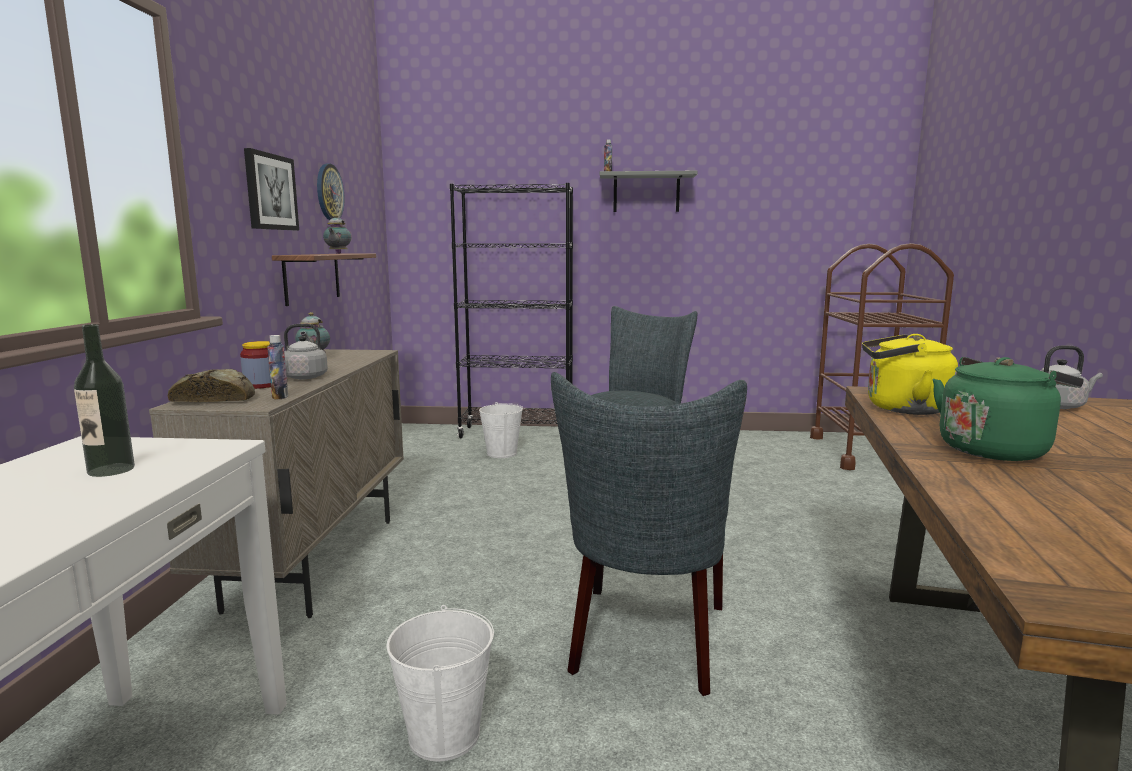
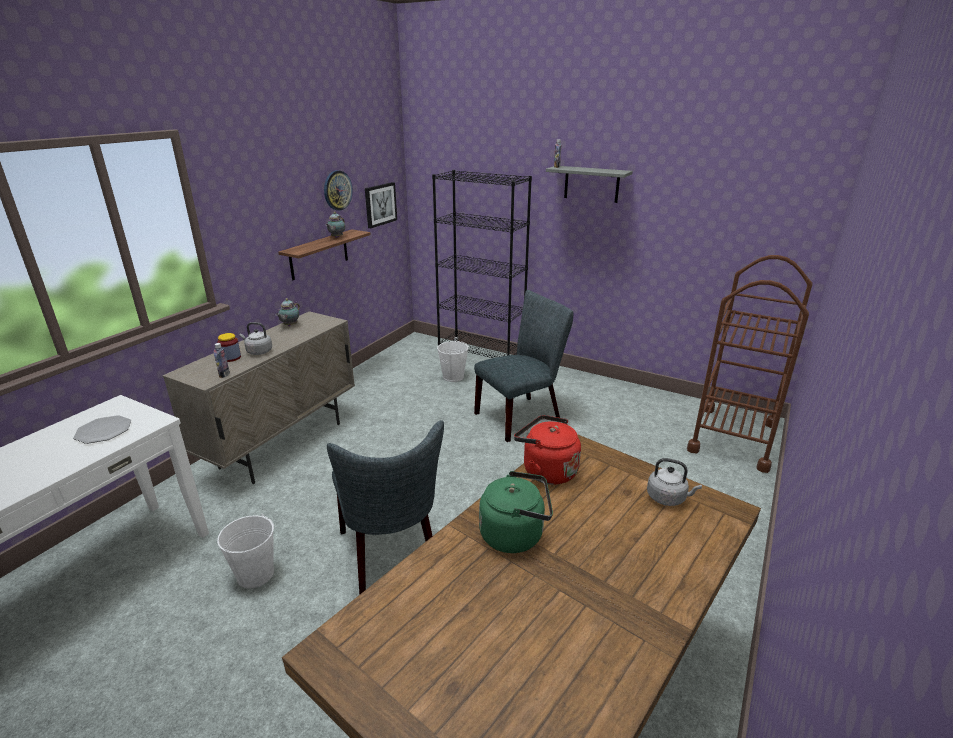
camera: 25 degrees right, 15 degrees up
bottle [74,324,135,477] -> plate [73,415,131,444]
bread [168,369,255,402] -> none
picture [244,148,299,230] -> picture moved to [365,182,397,228]
grey chair [551,372,747,696] -> grey chair turned 60 degrees counterclockwise [327,420,444,595]
yellow kettle [862,334,958,415] -> red kettle [514,415,581,485]

